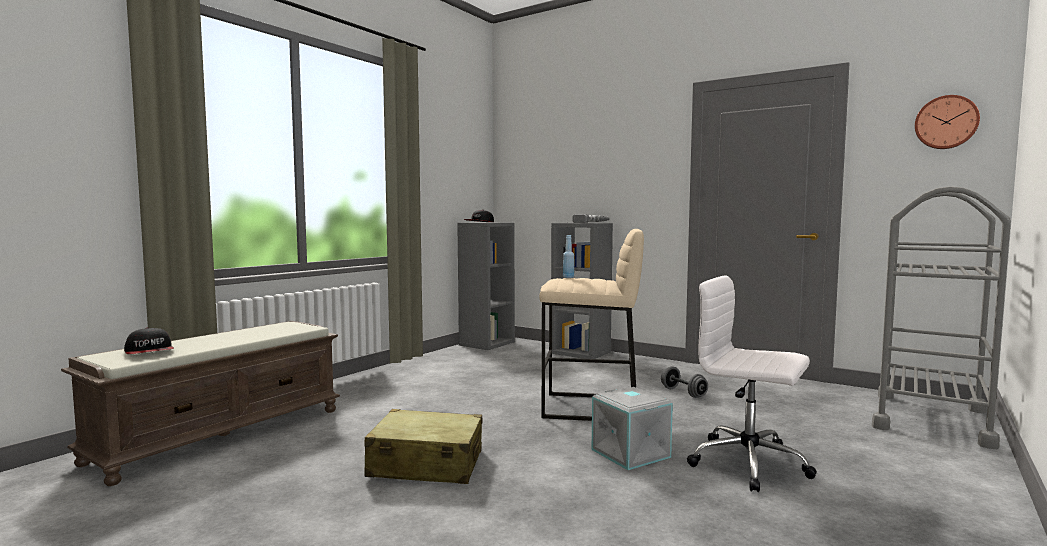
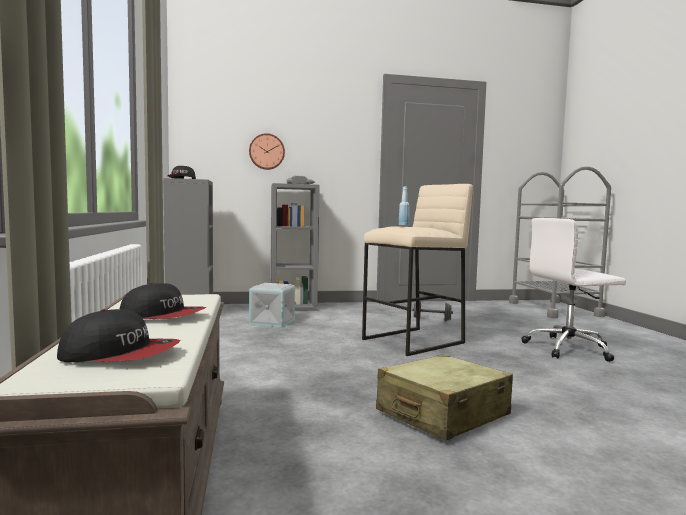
camera: 45 degrees left, 0 degrees up
grey storage box [592,387,673,470] -> grey storage box moved to [249,283,295,327]
wall clock [915,95,980,149] -> wall clock moved to [249,133,285,170]
none -> cap [120,283,206,319]

